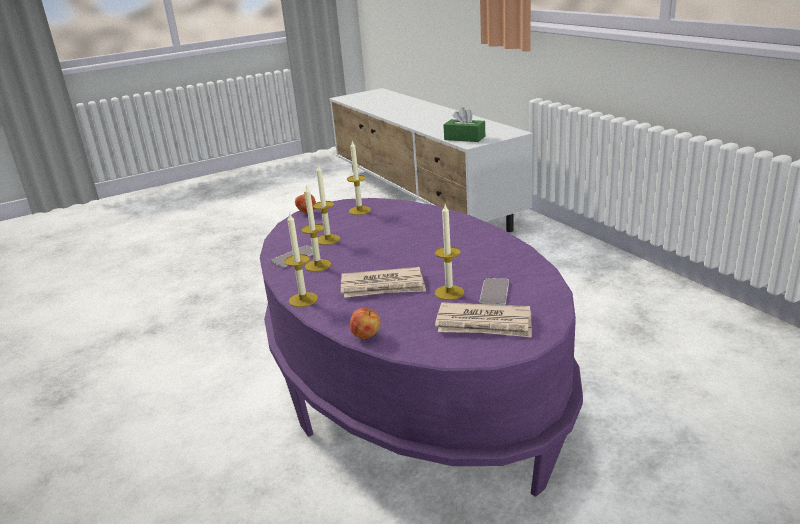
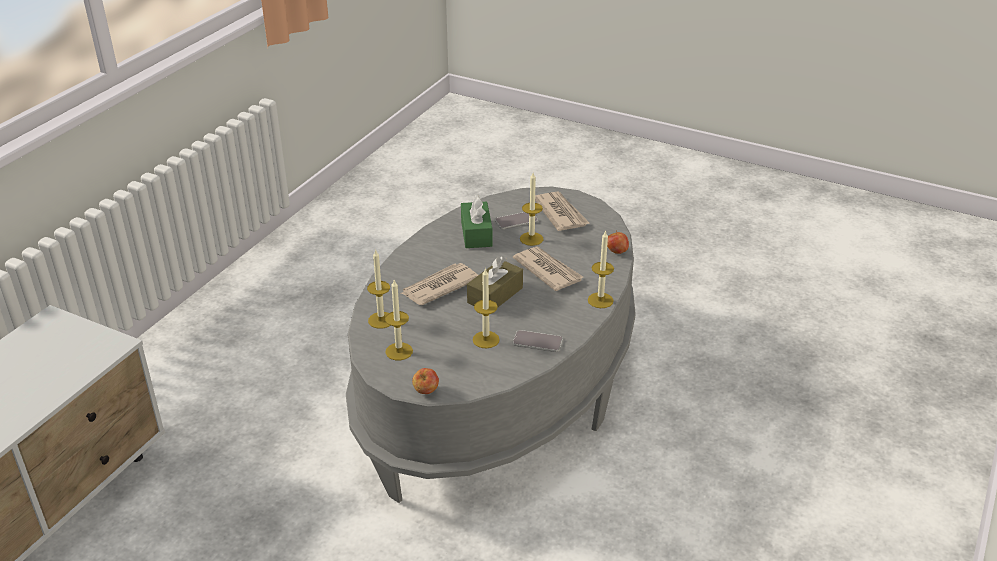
camera: 125 degrees left, 10 degrees up
purple coffee table [260,198,583,497] -> grey coffee table [346,186,636,503]
candle [301,184,331,272] -> candle moved to [367,249,391,329]
green tissue box [443,107,485,142] -> green tissue box moved to [461,195,493,248]
none -> newspaper [400,263,478,305]
none -> brown tissue box [467,256,523,308]

